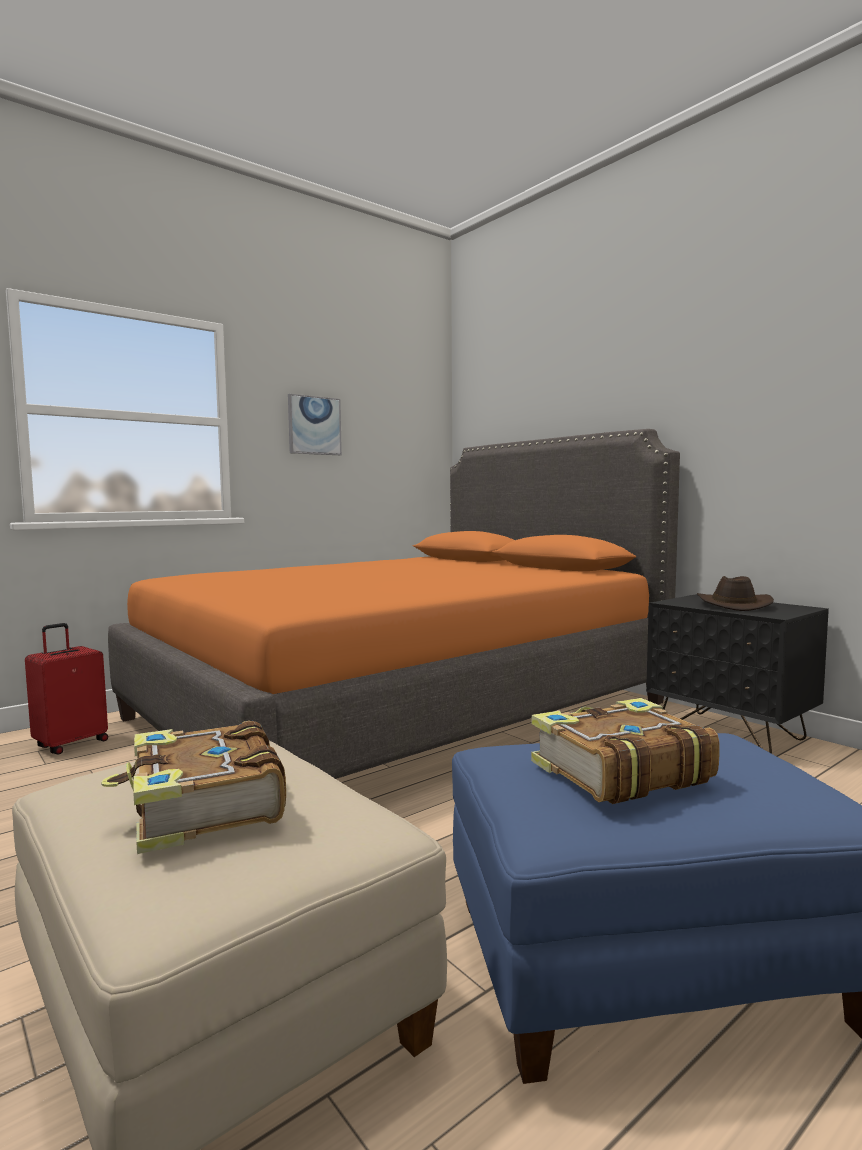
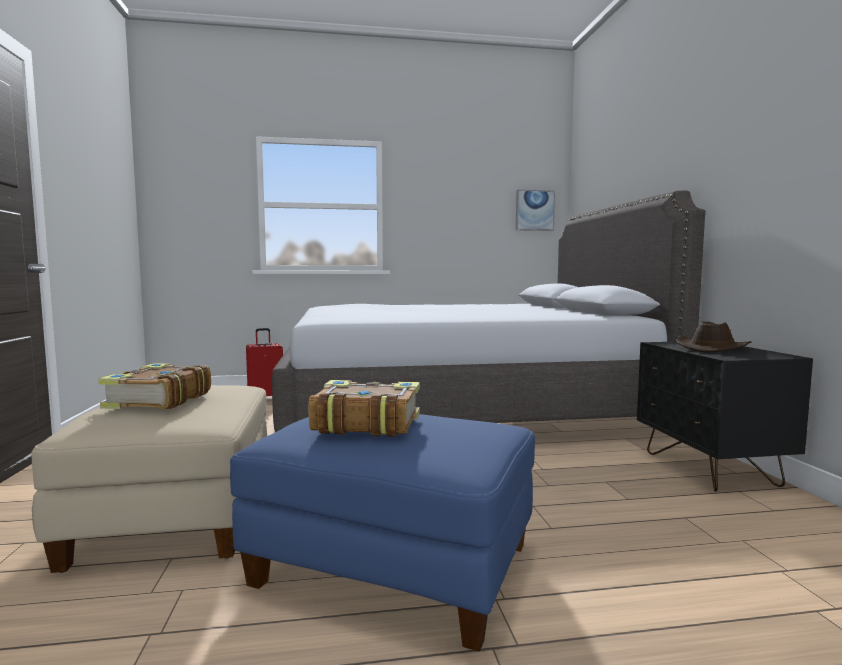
camera: 30 degrees right, 0 degrees up
orange bed [108,429,680,779] -> grey bed [272,190,705,438]
picture [288,394,342,455] -> picture moved to [516,190,555,231]

